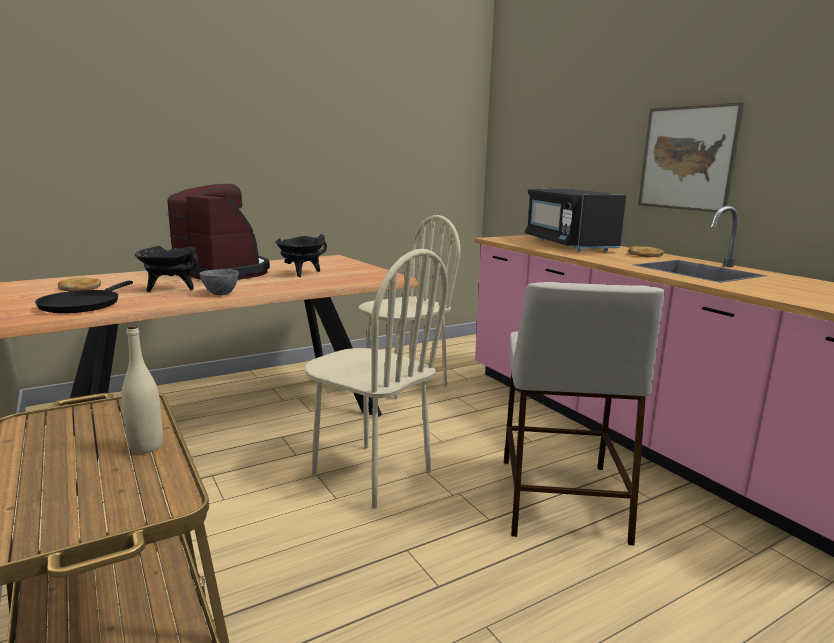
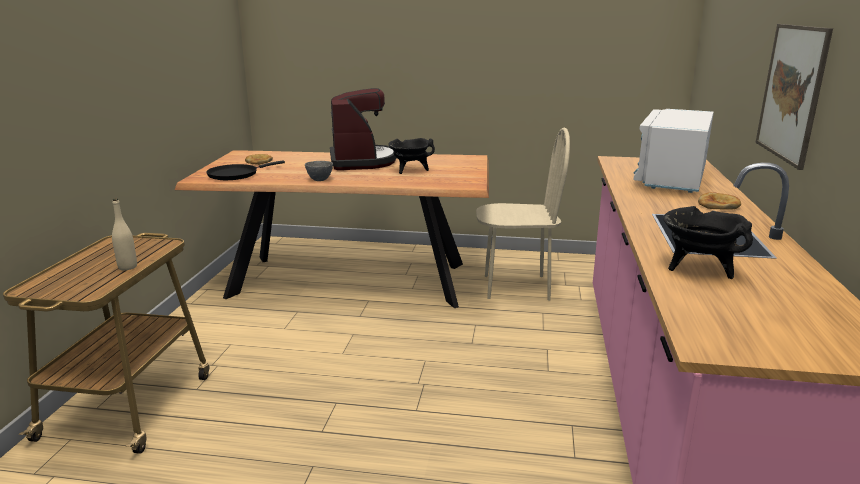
camera: 40 degrees right, 5 degrees up
black cooking pot [135,246,199,292] -> black cooking pot moved to [663,206,753,279]
beige chair [305,249,448,509] -> none
beige stool [504,282,665,546] -> none
black microwave [525,189,626,252] -> white microwave [633,109,714,193]

